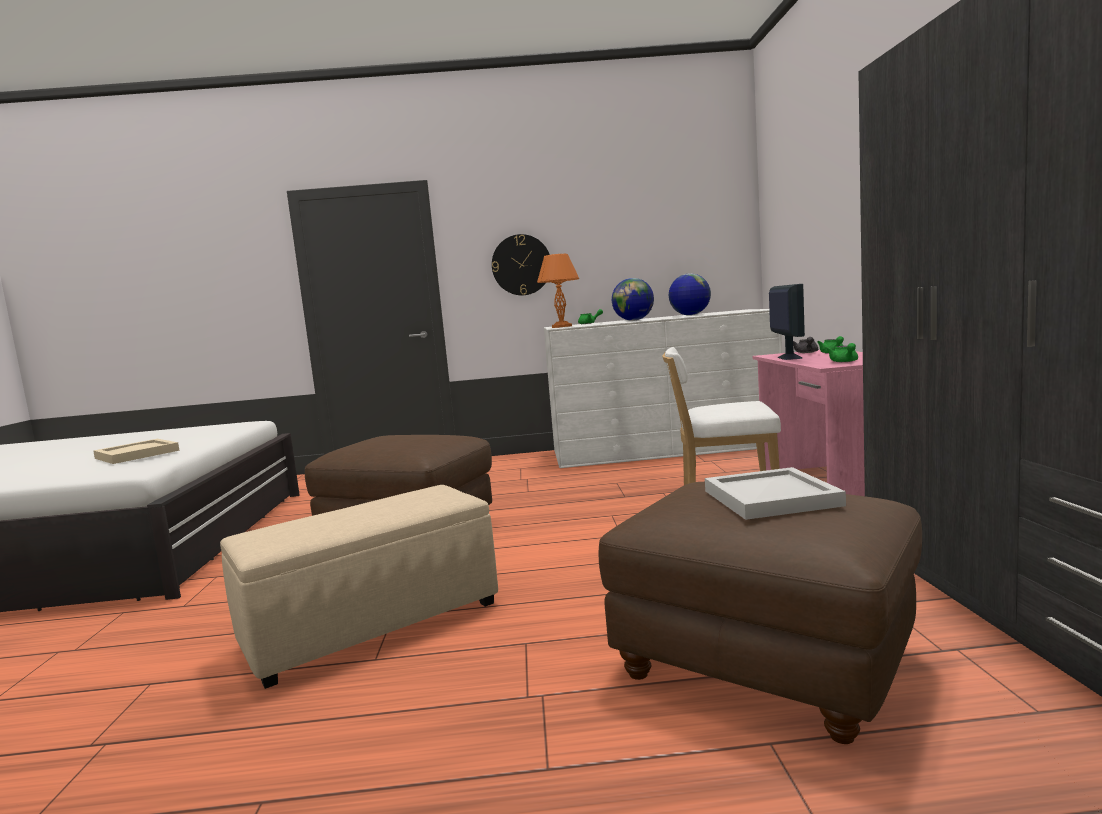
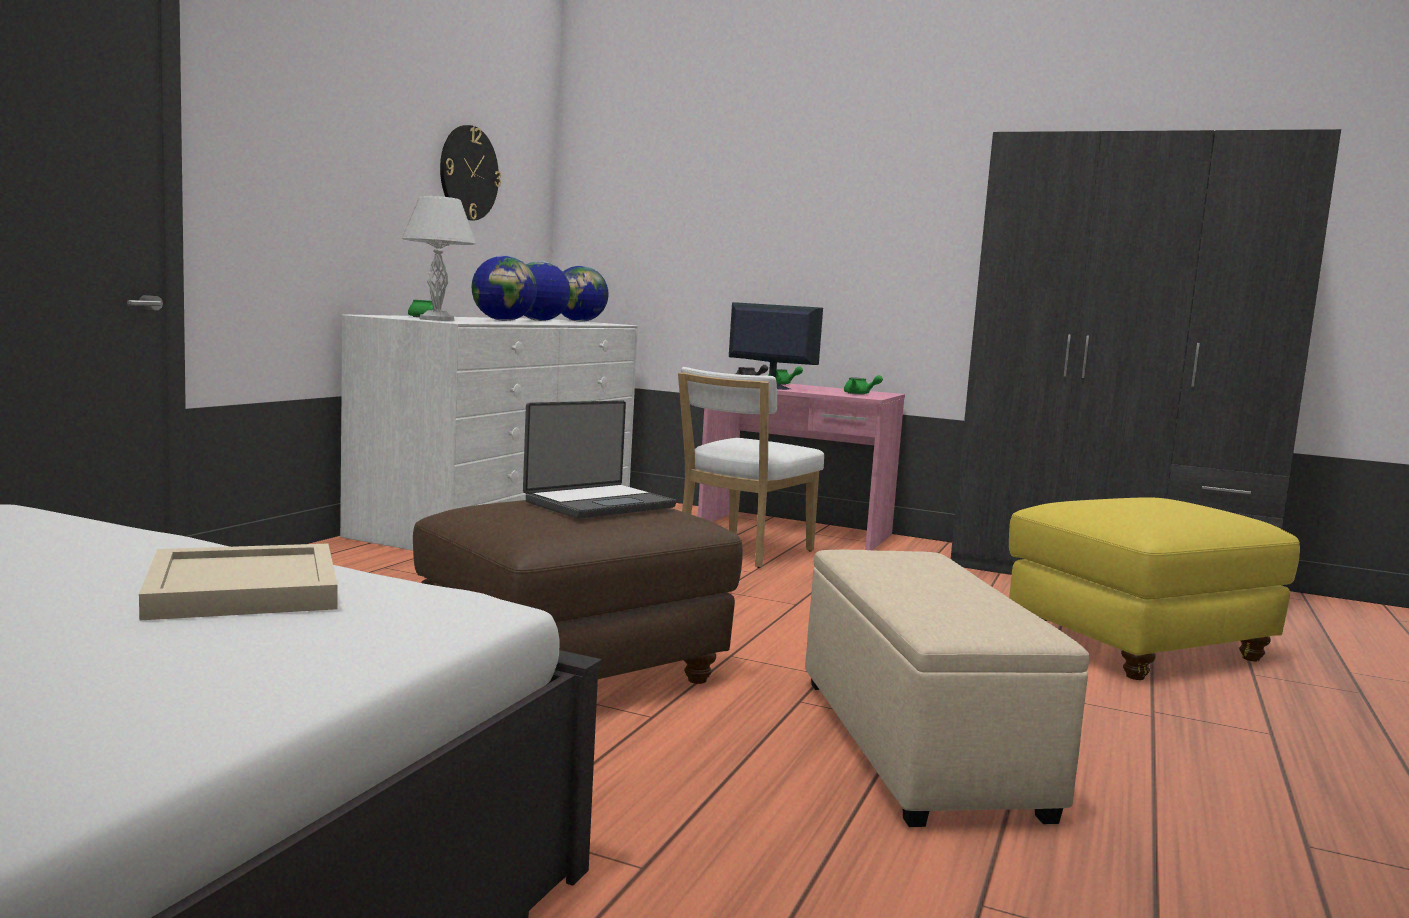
camera: 65 degrees left, 0 degrees up
wall clock [492,234,550,295] -> wall clock moved to [440,125,501,220]
orange table lamp [537,254,579,328] -> white table lamp [402,196,476,321]
brown ottoman [599,482,922,744] -> yellow ottoman [1009,497,1300,680]
white tray [705,467,846,520] -> none
none -> laptop [523,400,676,519]
none -> globe [561,266,609,322]

